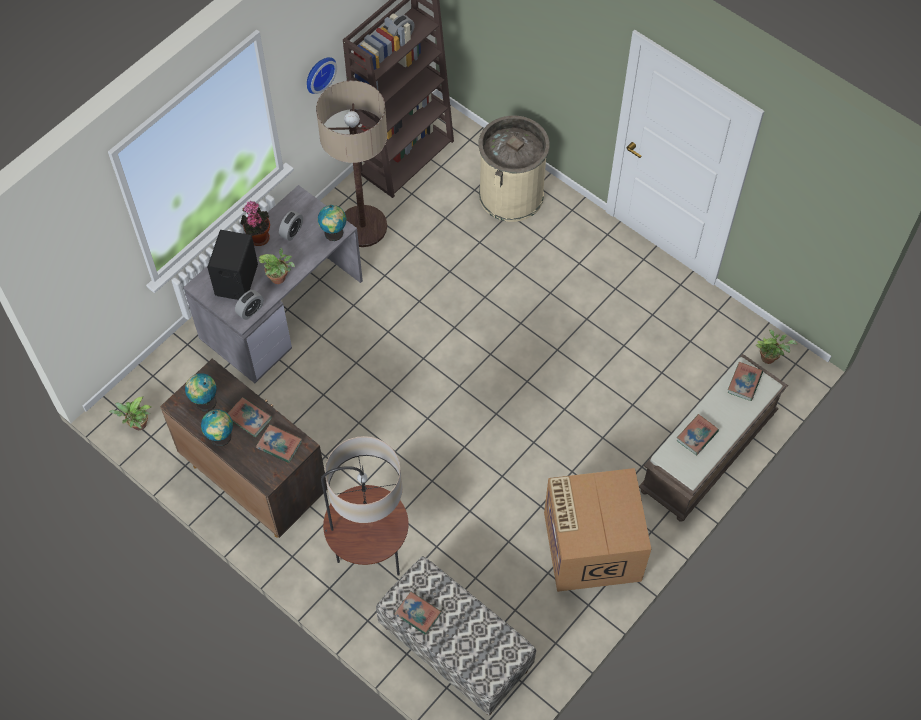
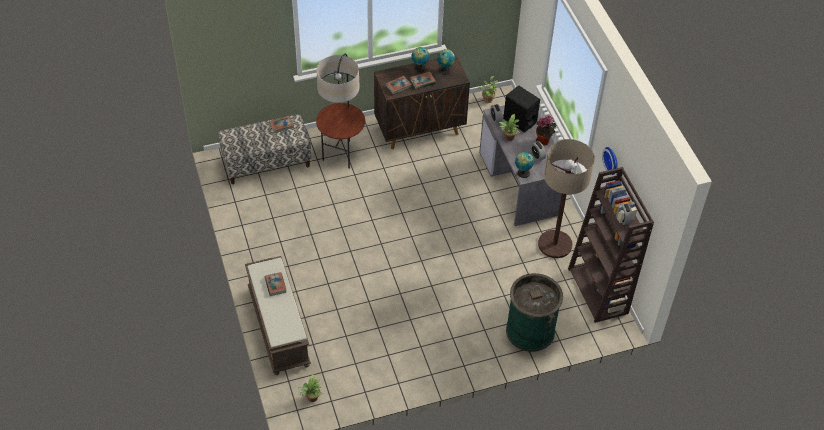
camera: 120 degrees right, 10 degrees down
beige trash can [478,115,550,222] -> green trash can [506,273,563,352]
cardboard box [544,468,651,592] -> none
book [728,362,763,401] -> none

